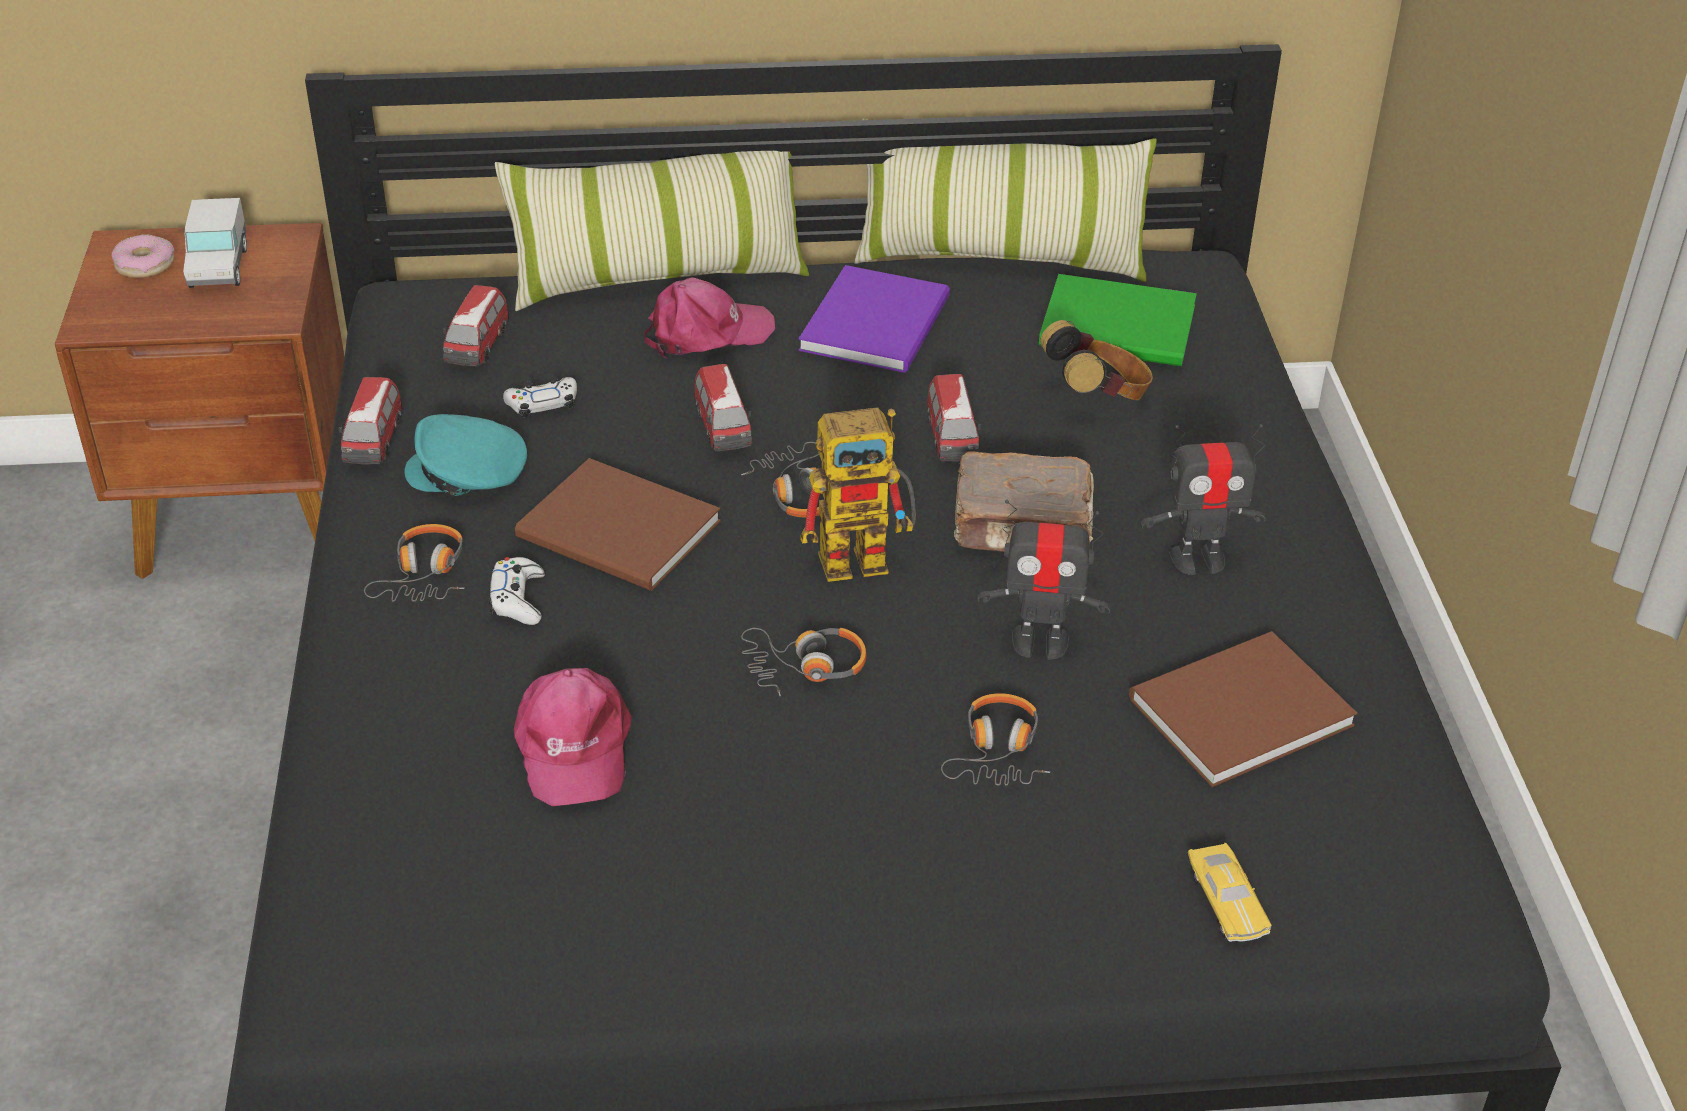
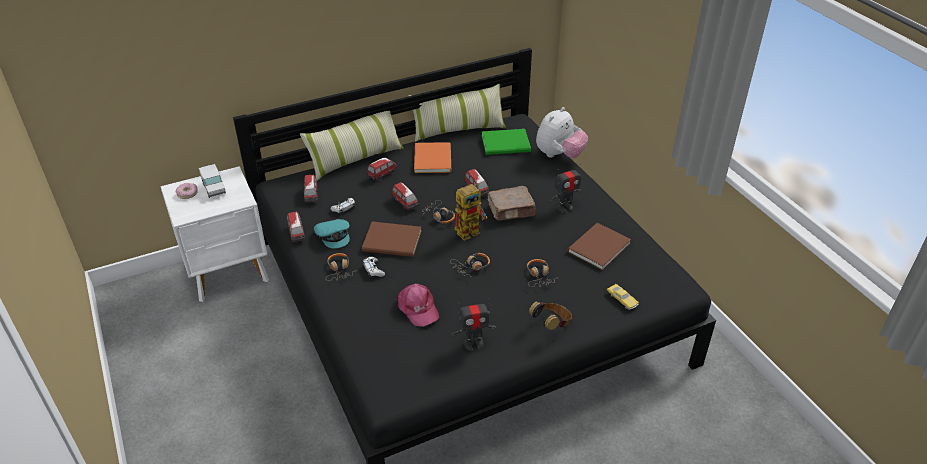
camera: 20 degrees left, 0 degrees up
brown nightstand [55,223,345,579] -> white nightstand [161,166,269,302]
turquoise cap [404,414,527,496] -> turquoise cap turned 105 degrees counterclockwise [314,219,350,249]
pink cap [644,277,775,359] -> toy car [367,157,397,181]
purple book [799,265,950,373] -> orange book [414,142,451,173]
toy robot [978,500,1111,660] -> toy robot moved to [451,299,496,351]
headphones [1040,320,1153,400] -> headphones moved to [529,301,572,330]
none -> plush toy [536,107,588,158]

